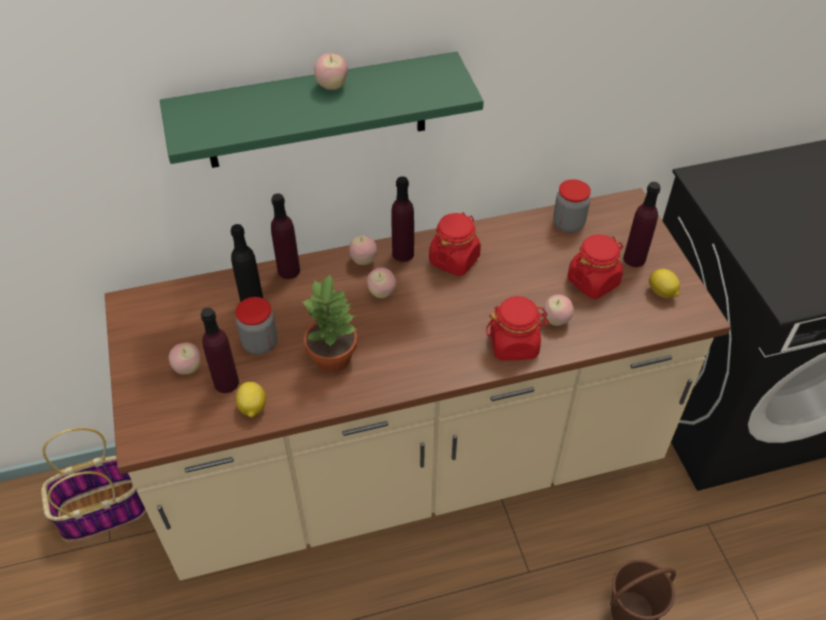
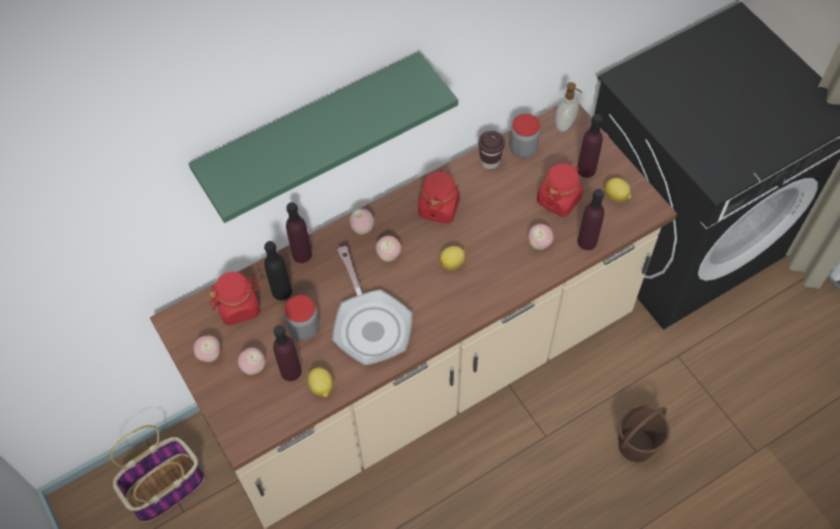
camera: 15 degrees left, 10 degrees up
potted plant [301,274,357,372] -> frying pan [332,246,412,365]
apple [314,53,348,90] -> apple moved to [193,335,220,362]
purple bottle [391,176,414,262] -> purple bottle moved to [577,189,604,250]
red jar [486,296,549,360] -> red jar moved to [209,272,260,326]
none -> lemon [439,246,466,271]
none -> brown cup [478,131,505,169]
none -> soap dispenser [555,82,582,132]

